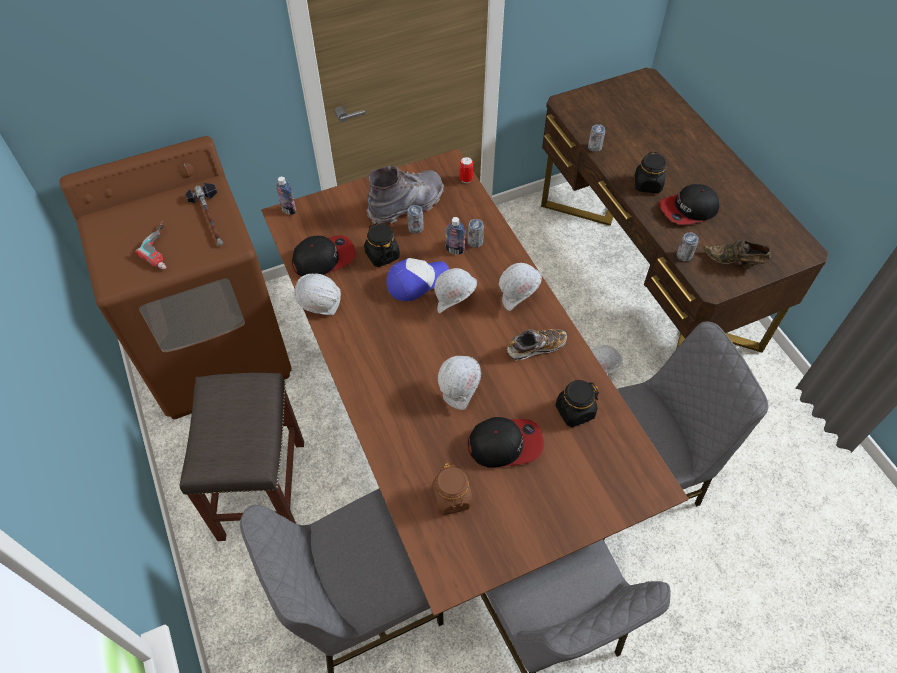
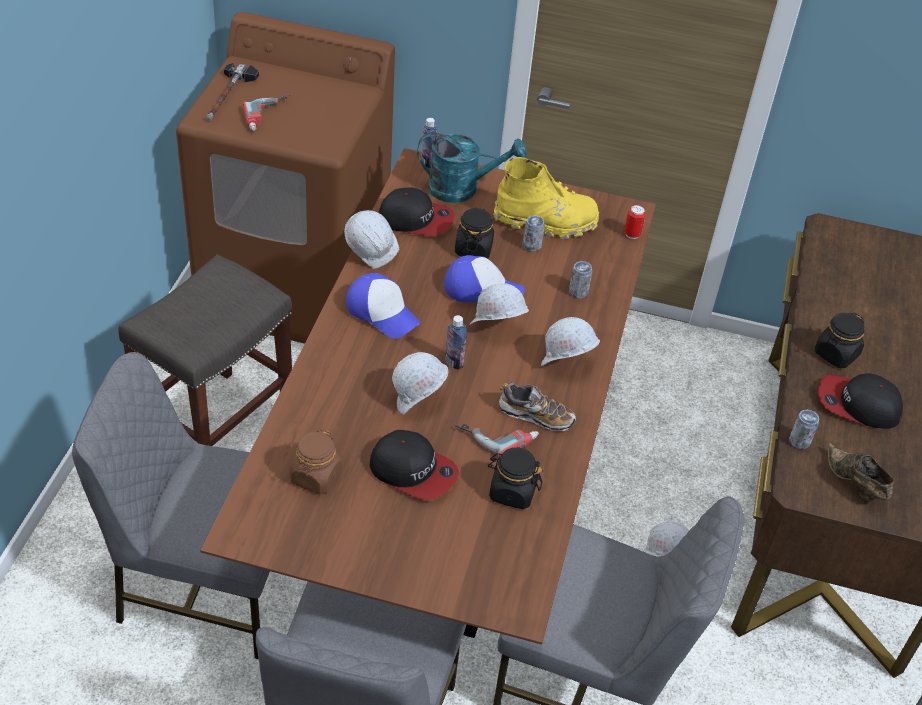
camera: 35 degrees right, 10 degrees down
hammer [185,183,223,246] -> hammer moved to [206,63,259,121]
grey boot [366,166,444,225] -> yellow boot [493,157,599,239]
bottle [446,217,465,255] -> bottle moved to [445,315,467,370]
can [588,124,605,152] -> none
none -> cap [346,273,420,339]
none -> turquoise watering can [417,132,527,203]
none -> power drill [454,424,539,458]

